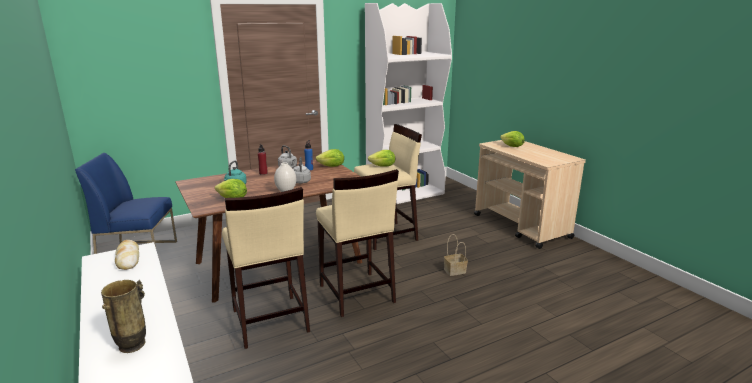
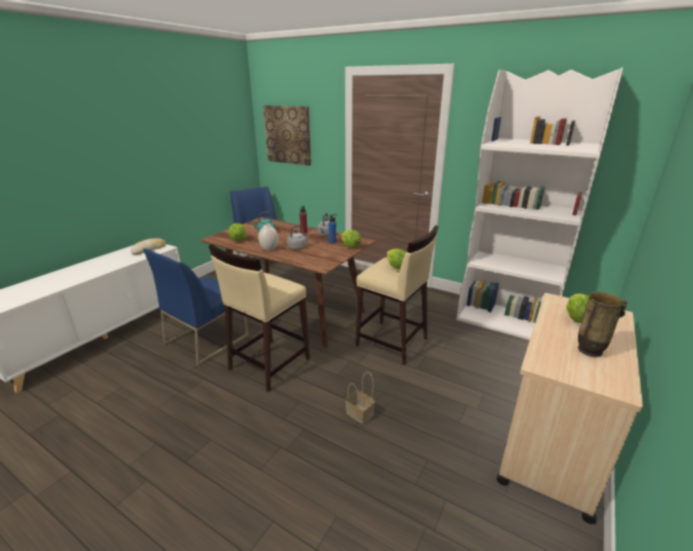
camera: 60 degrees right, 5 degrees up
vase [101,280,146,353] -> vase moved to [578,292,628,357]
beige stool [222,187,310,349] -> blue chair [143,248,249,366]
none -> picture [263,105,311,166]

